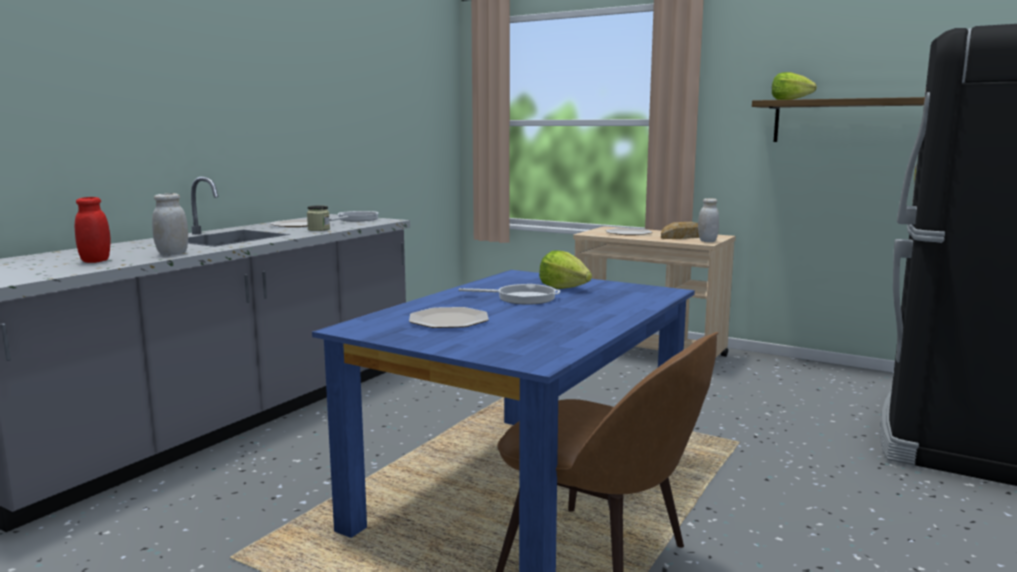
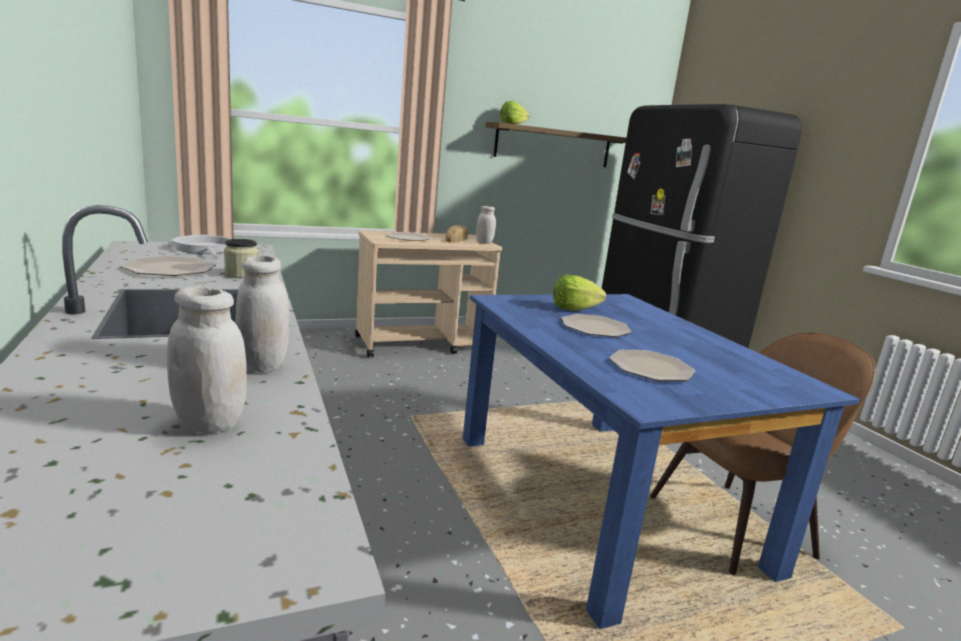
camera: 55 degrees left, 5 degrees up
red jar [75,197,111,263] -> white jar [167,286,247,433]
frying pan [459,284,560,305] -> plate [562,314,632,337]

